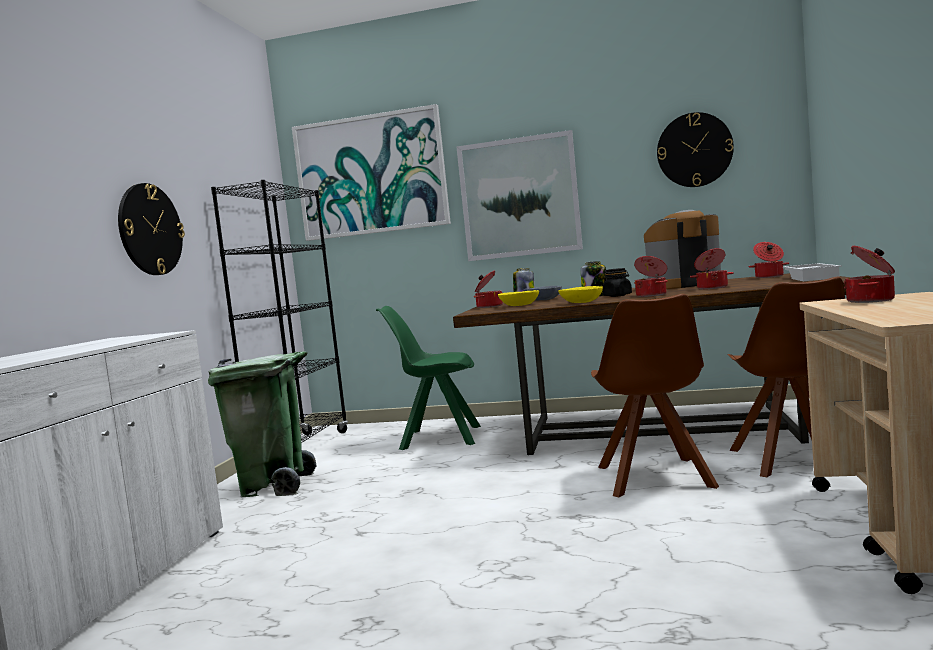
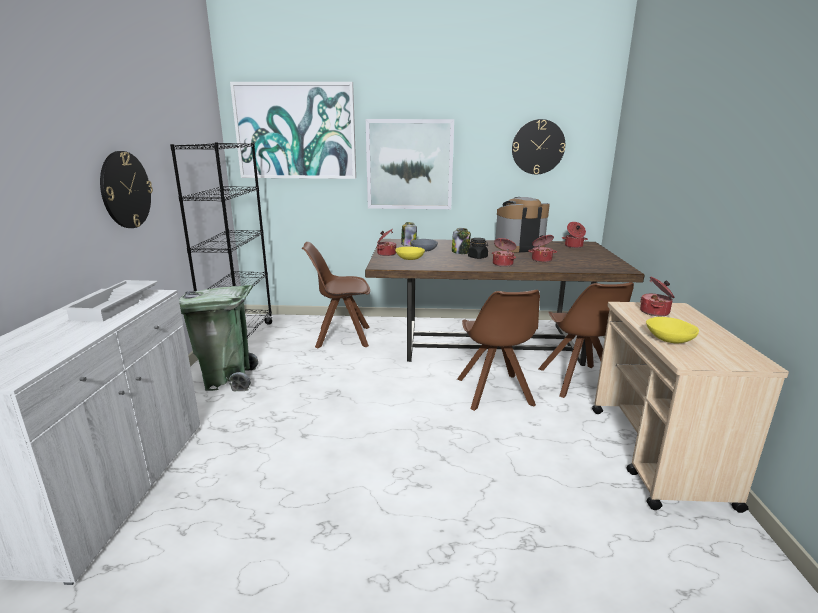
camera: 10 degrees left, 15 degrees up
green chair [376,306,481,450] -> brown chair [302,242,370,348]
yellow bowl [558,286,603,303] -> yellow bowl moved to [646,317,699,343]
white tray [783,263,842,281] -> white tray moved to [62,280,158,322]

